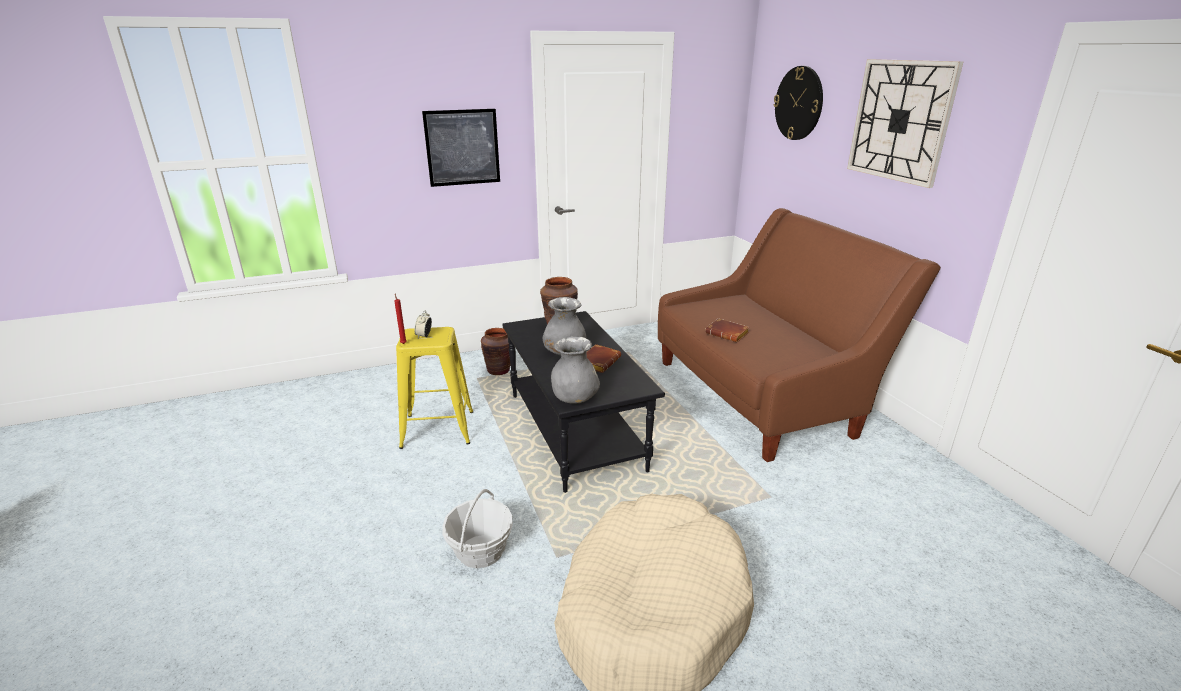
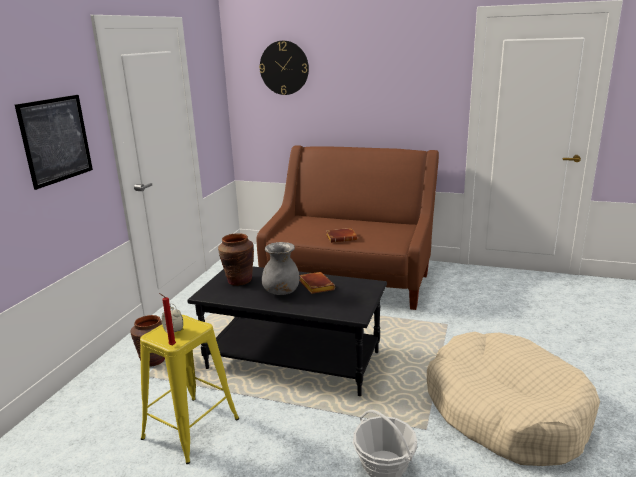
camera: 50 degrees left, 5 degrees down
grey vase [551,336,600,403] -> none
wall clock [847,59,964,188] -> none

